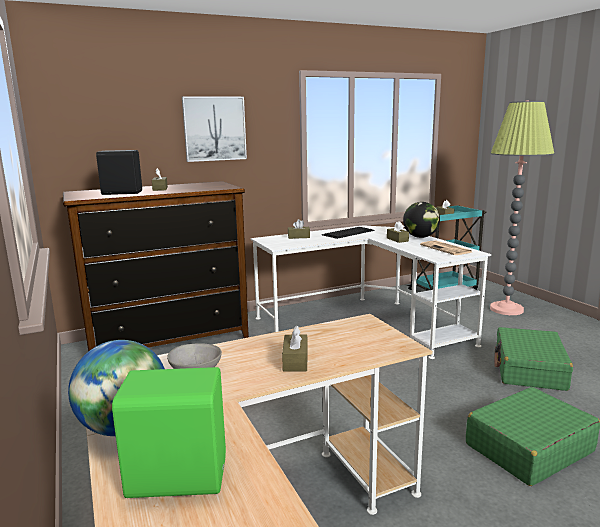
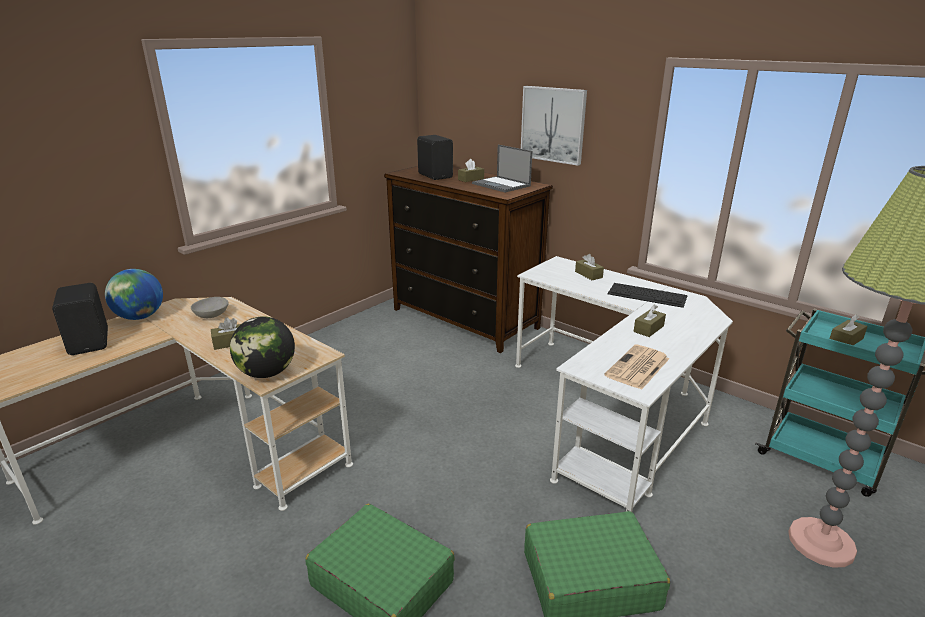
camera: 65 degrees right, 10 degrees up
green speaker [112,367,226,498] -> black speaker [52,283,108,355]
globe [403,202,440,238] -> globe moved to [230,316,295,378]
none -> laptop [472,145,532,193]

